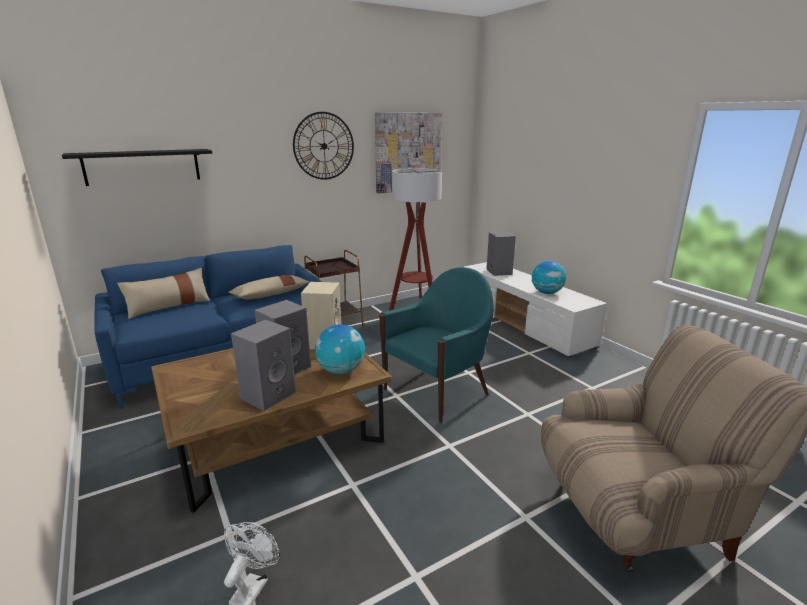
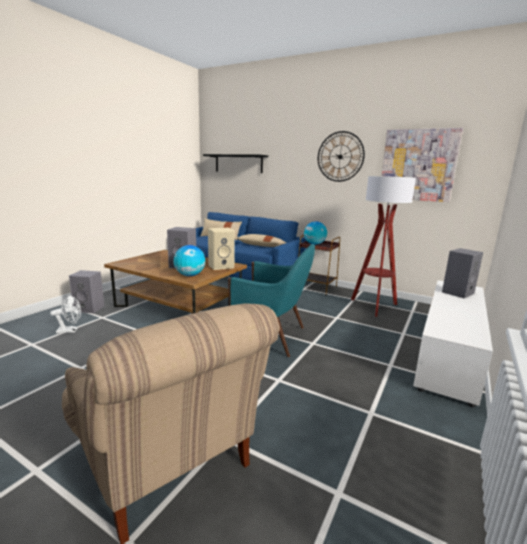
camera: 60 degrees right, 5 degrees down
grey speaker [231,320,296,411] -> grey speaker moved to [69,270,104,313]
globe [532,261,566,294] -> globe moved to [304,221,327,245]

